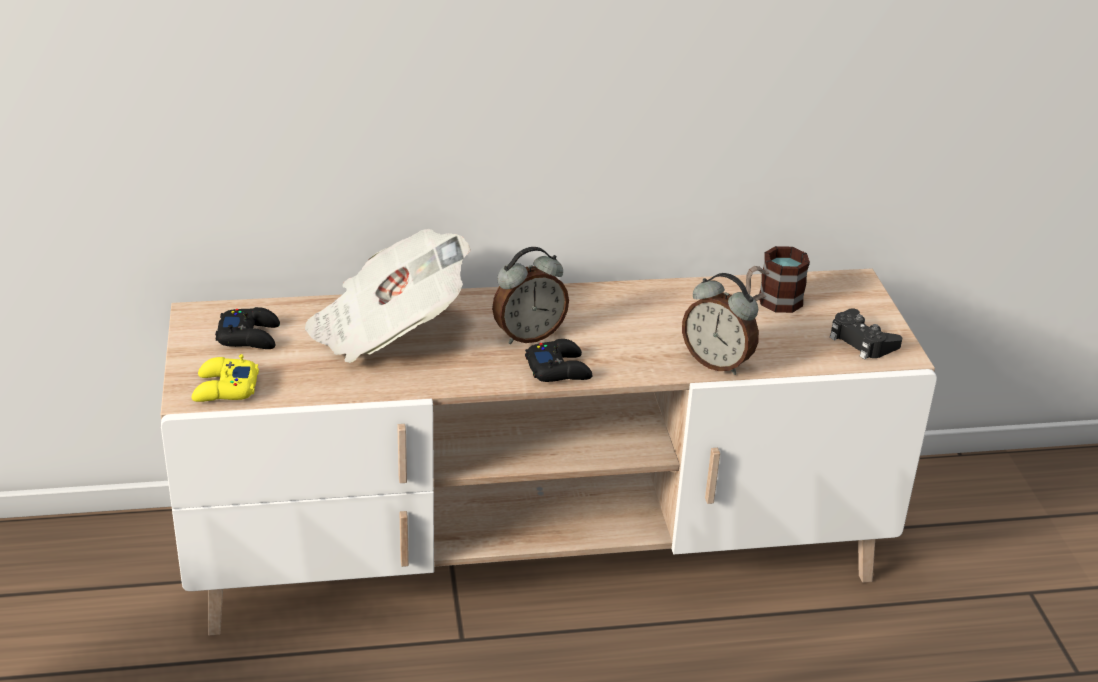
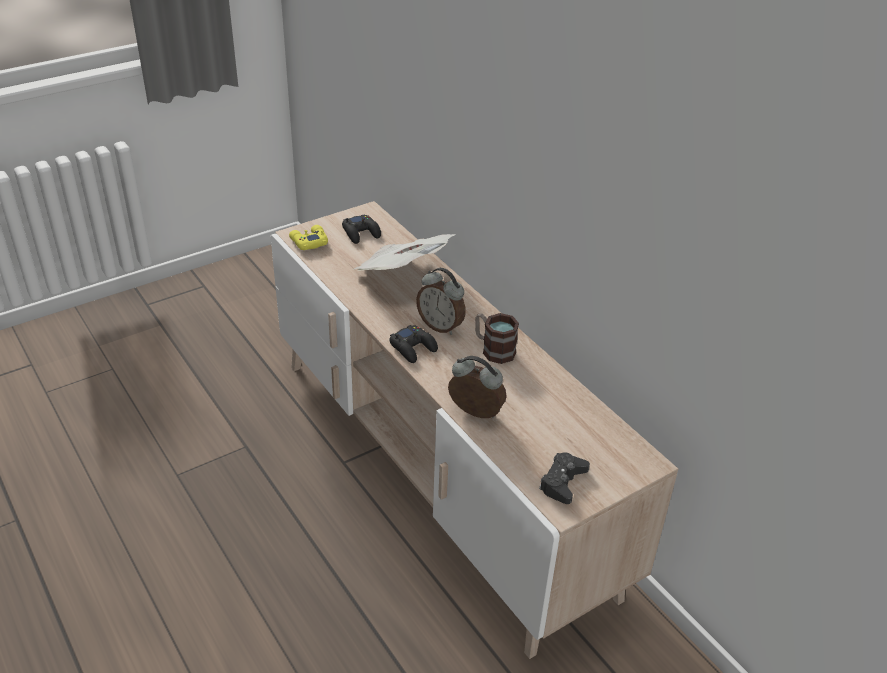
camera: 65 degrees right, 5 degrees up
alarm clock [682,273,759,375] -> alarm clock turned 105 degrees clockwise [448,356,507,418]
mug [746,246,810,313] -> mug moved to [475,313,519,364]

